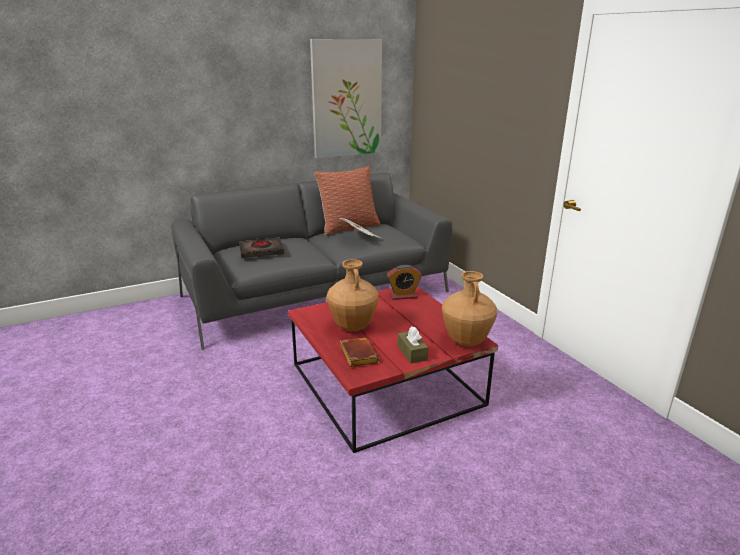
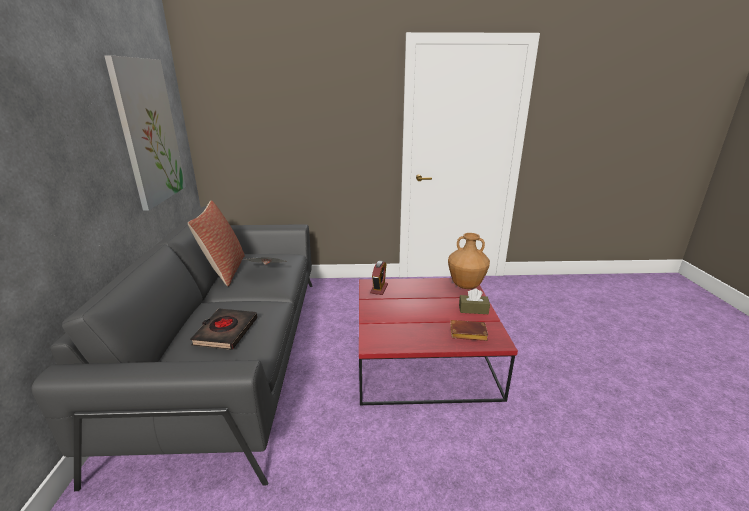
camera: 65 degrees left, 0 degrees up
brown vase [326,259,379,331] -> none

